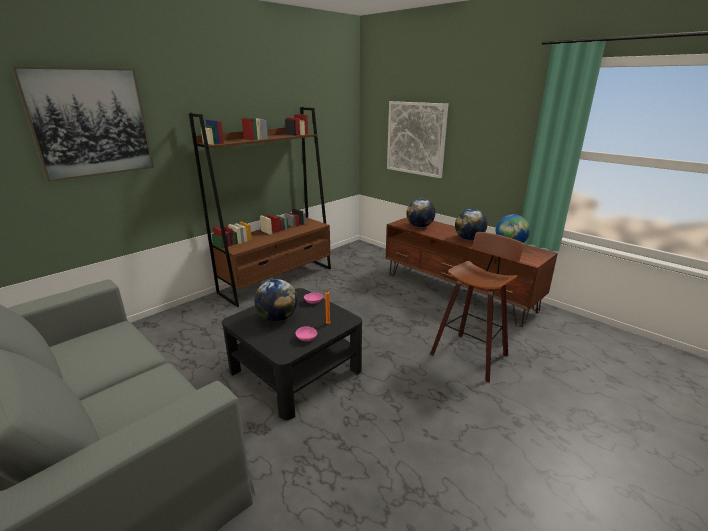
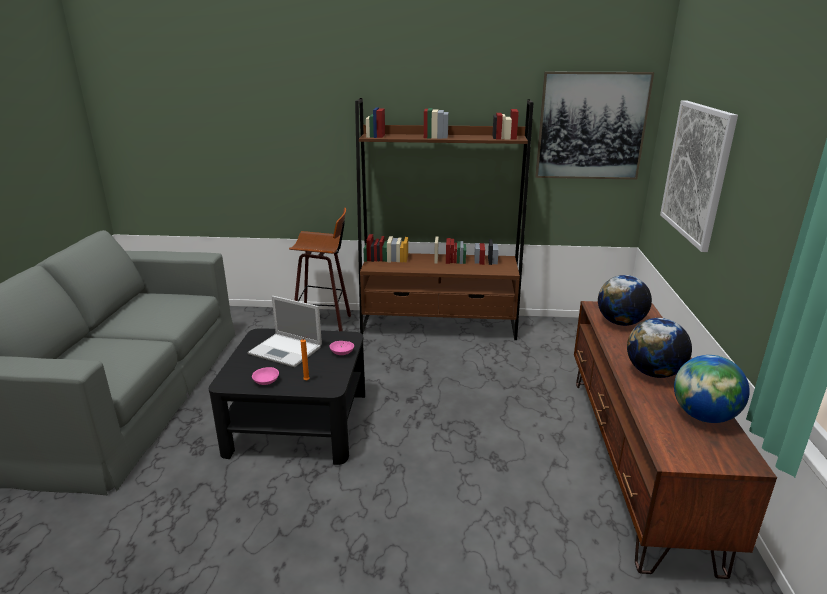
camera: 50 degrees right, 0 degrees up
picture [11,66,154,182] -> picture moved to [535,72,654,180]
globe [254,279,298,322] -> laptop [248,296,322,367]
stool [430,232,524,382] -> stool moved to [289,208,351,331]

